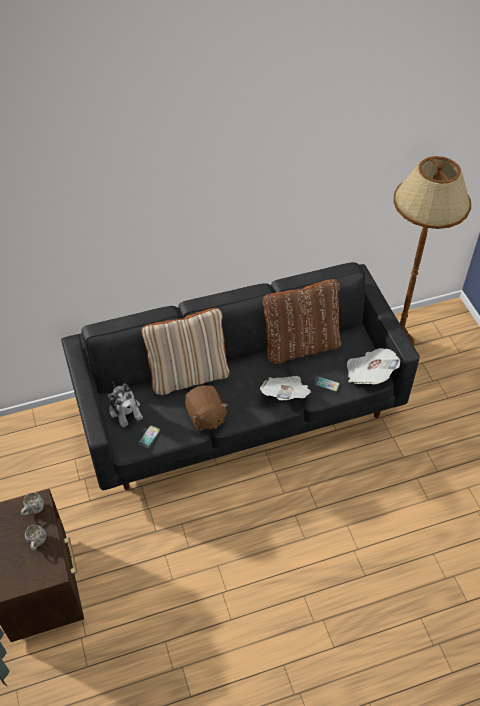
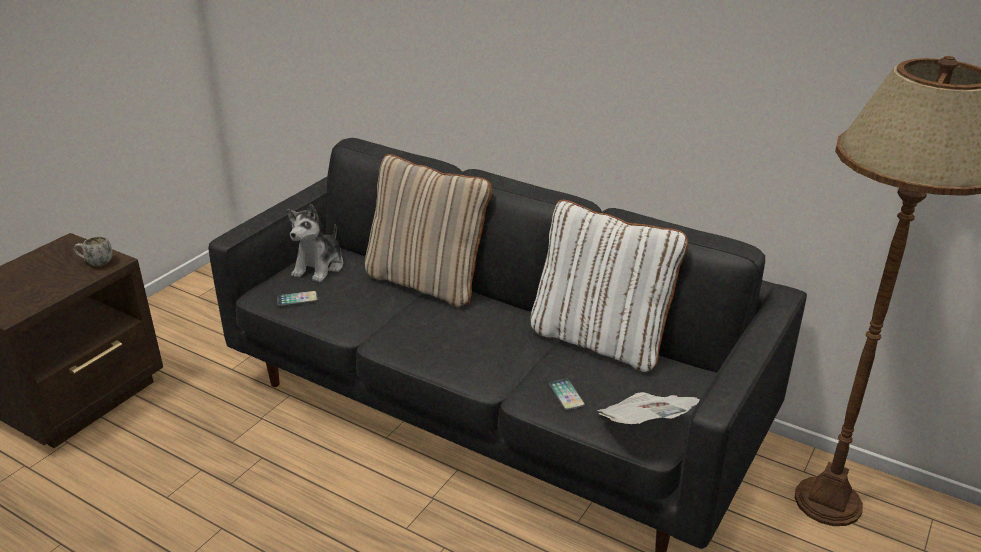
camera: 50 degrees right, 20 degrees down
white mug [25,525,46,551] -> none
brown plush toy [185,385,228,431] -> none
newspaper [260,376,311,400] -> none
brown pillow [263,279,341,364] -> white pillow [530,200,688,372]

